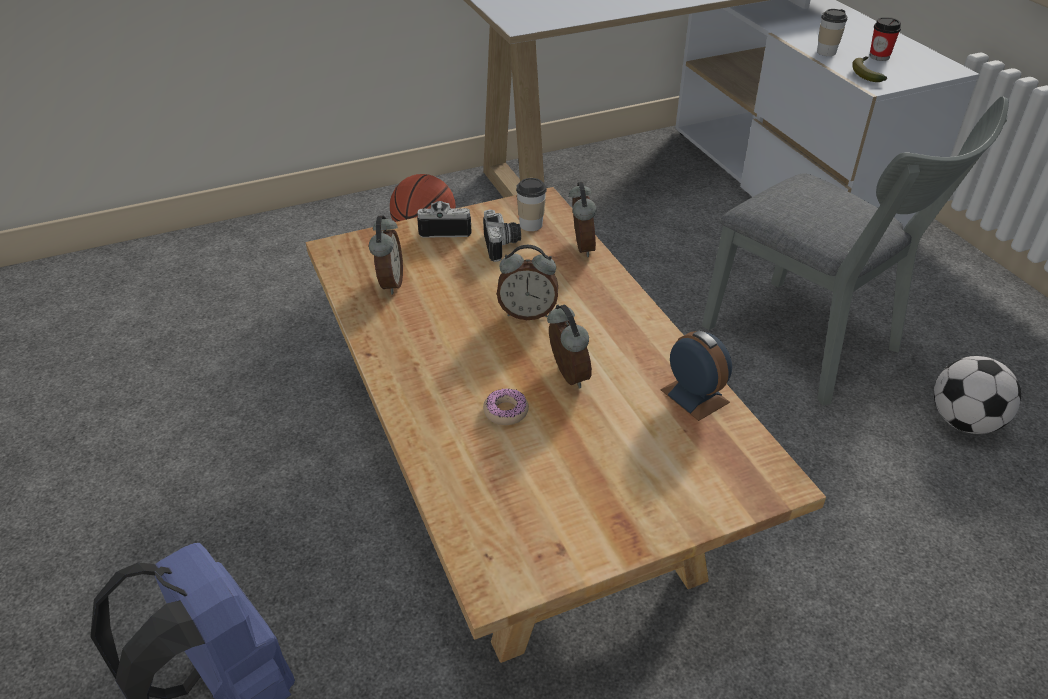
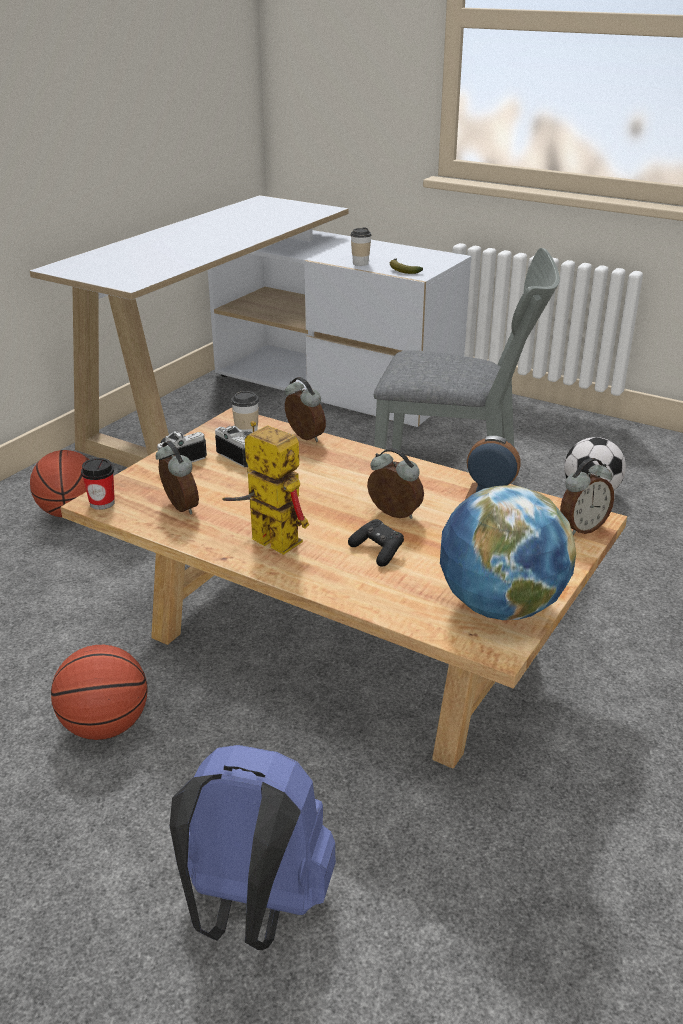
camera: 35 degrees left, 10 degrees down
donut [483,388,529,425] -> black game controller [348,519,404,567]
alarm clock [497,245,558,320] -> alarm clock moved to [560,458,614,535]
cup [869,17,901,61] -> cup moved to [81,458,115,510]
none -> basketball [51,645,147,740]
none -> toy robot [222,421,309,555]
none -> globe [440,485,576,620]

